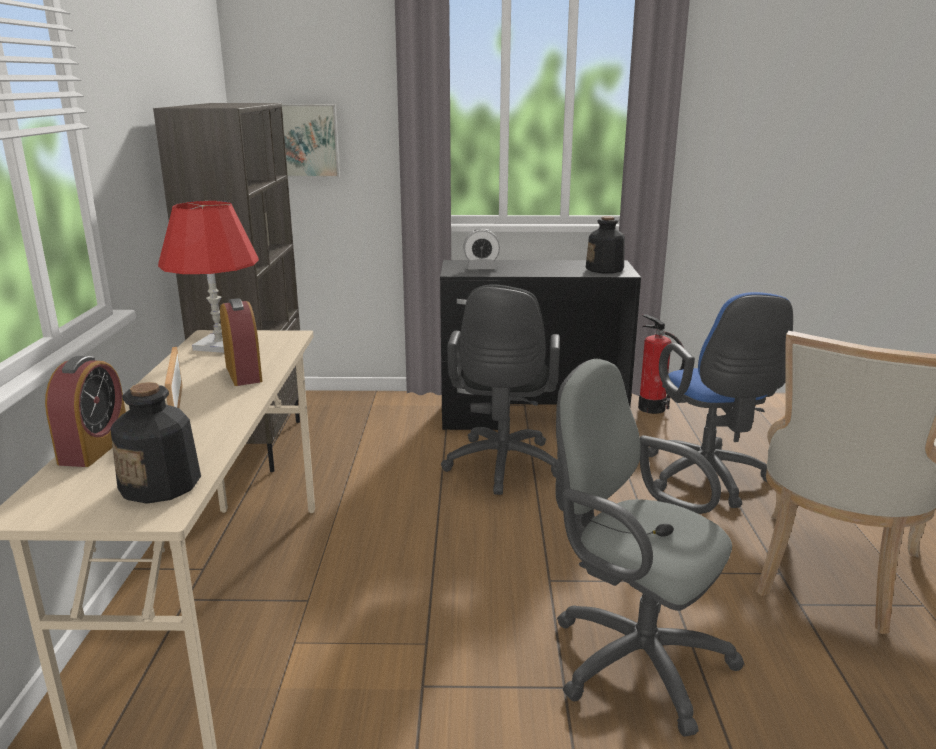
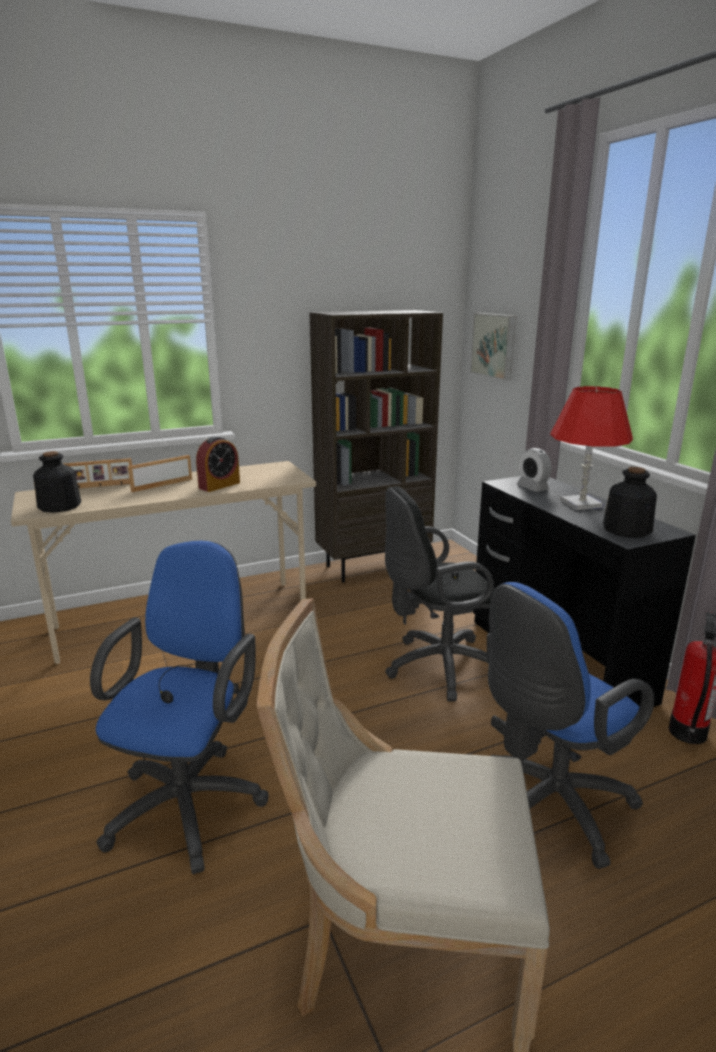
camera: 65 degrees right, 0 degrees up
alarm clock [45,356,126,467] -> picture frame [63,458,132,488]
red table lamp [158,201,259,353] -> red table lamp moved to [550,386,633,510]
grey office chair [555,359,745,737] -> blue office chair [90,541,268,874]

